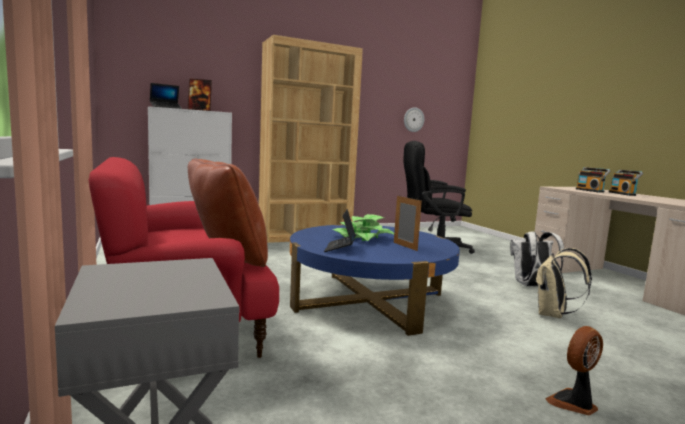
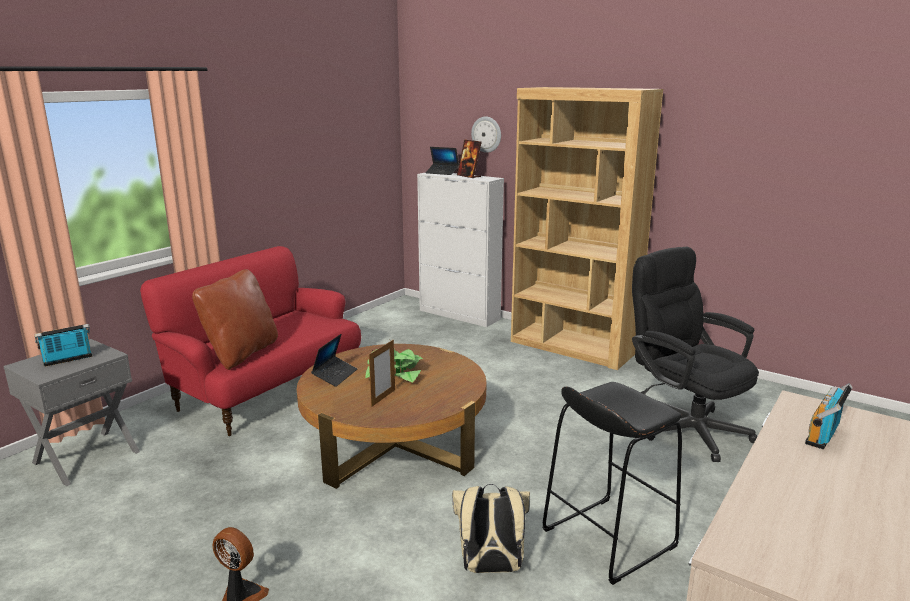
camera: 60 degrees right, 10 degrees up
blue coffee table [290,225,460,336] -> brown coffee table [297,344,486,489]
laptop [324,209,356,252] -> laptop turned 135 degrees clockwise [311,334,357,387]
wall clock [404,107,424,132] -> wall clock moved to [471,116,501,153]
white backpack [510,231,564,286] -> black stool [542,382,682,585]
radio [609,170,643,196] -> radio moved to [34,324,92,367]

